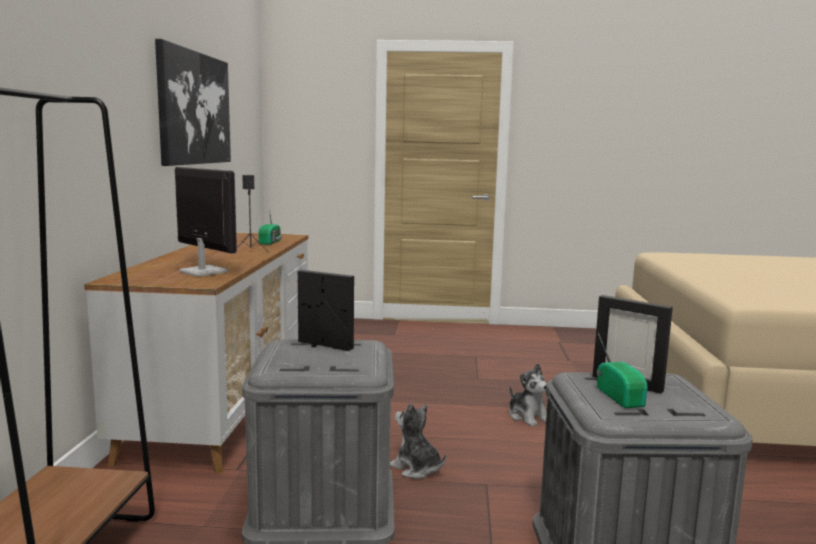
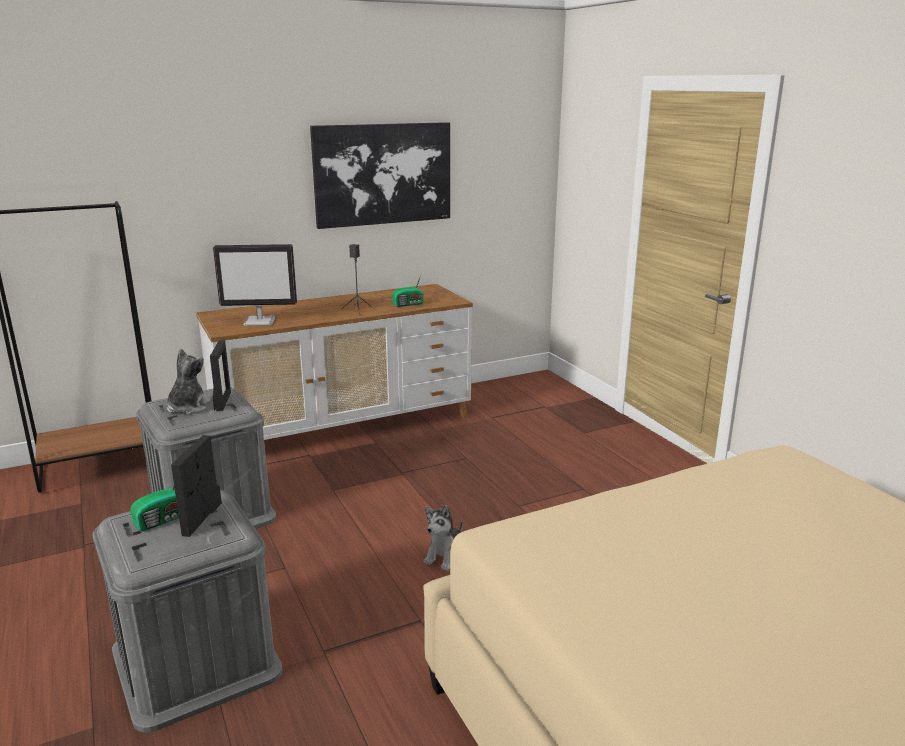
camera: 60 degrees right, 10 degrees up
monitor [175,167,237,277] -> monitor turned 75 degrees clockwise [213,244,297,326]
plush toy [390,403,447,479] -> plush toy moved to [167,348,210,414]

